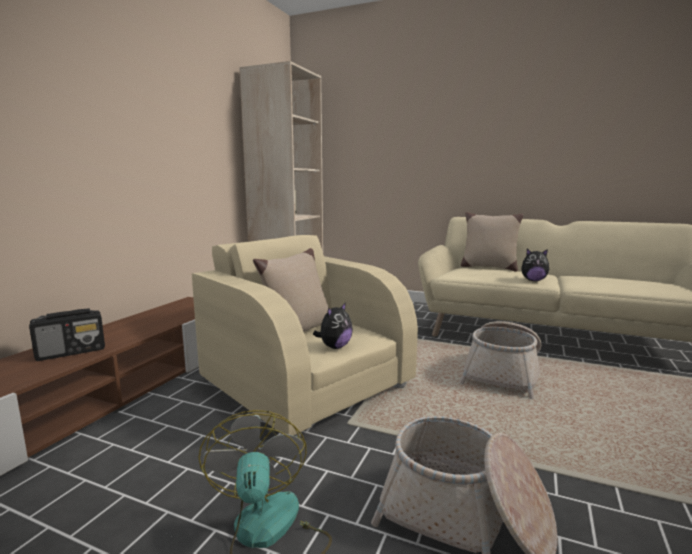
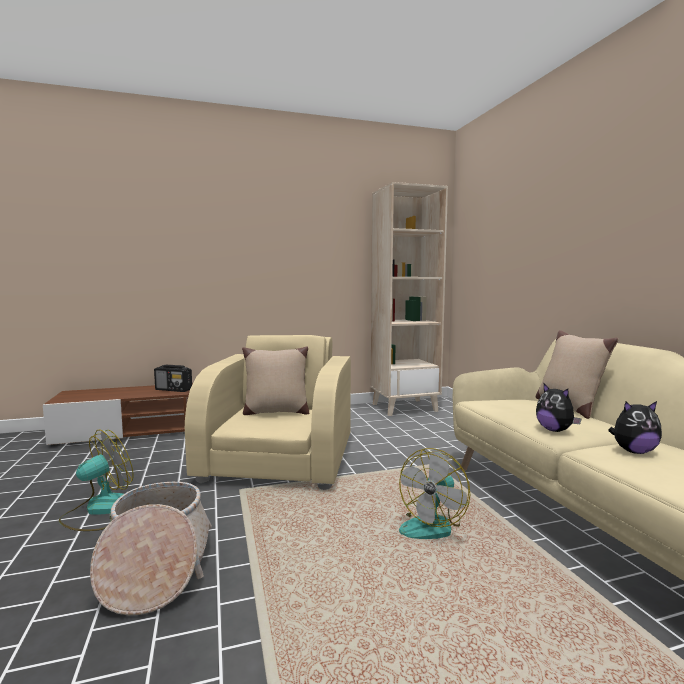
camera: 50 degrees right, 5 degrees down
plush toy [313,302,353,349] -> plush toy moved to [608,401,662,454]
basket [459,321,541,399] -> fan [399,448,470,539]

